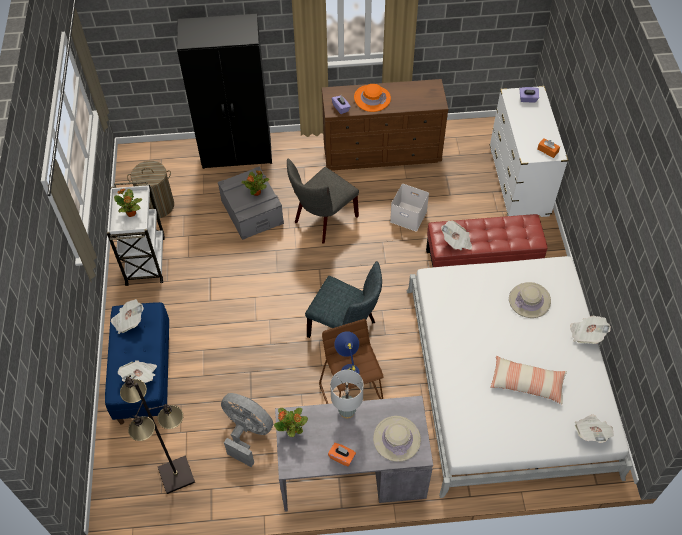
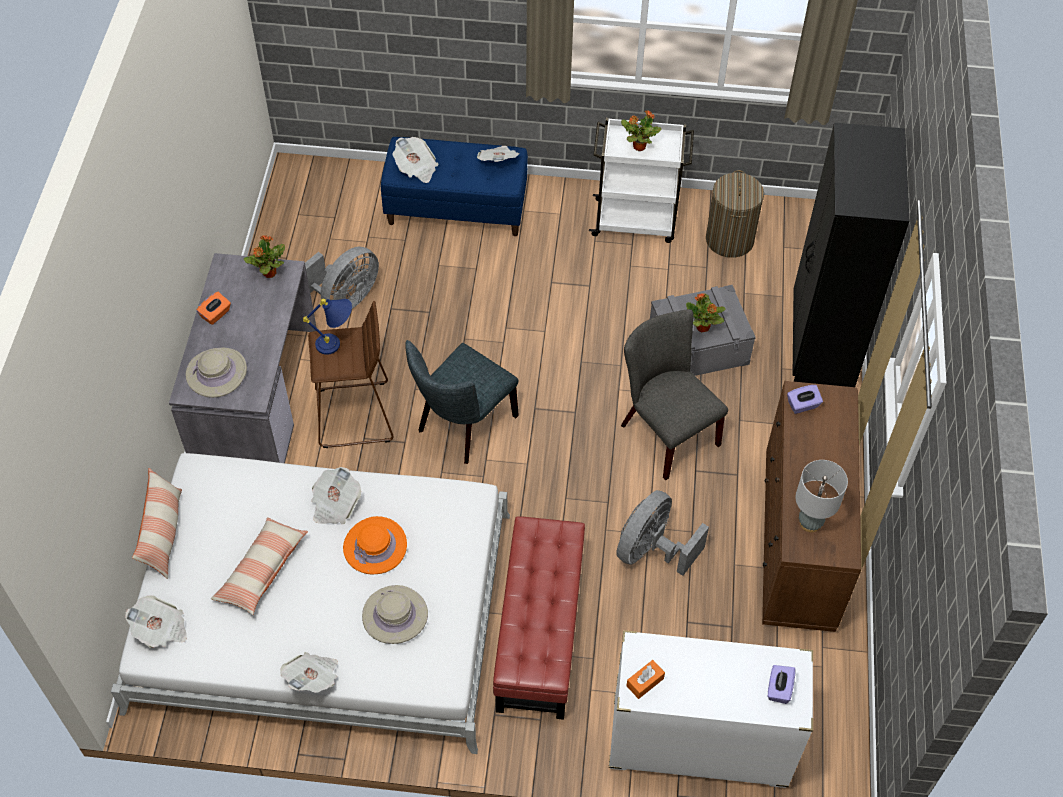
camera: 100 degrees right, 0 degrees up
black floor lamp [120,375,195,494] -> none
grey table lamp [330,370,363,418] -> grey table lamp moved to [795,460,848,532]
orange hat [354,84,391,112] -> orange hat moved to [343,516,407,575]
white storage box [390,184,429,231] -> grey fan [616,490,709,576]
newspaper [441,221,473,250] -> newspaper moved to [311,467,361,524]
none -> pillow [132,468,182,579]

